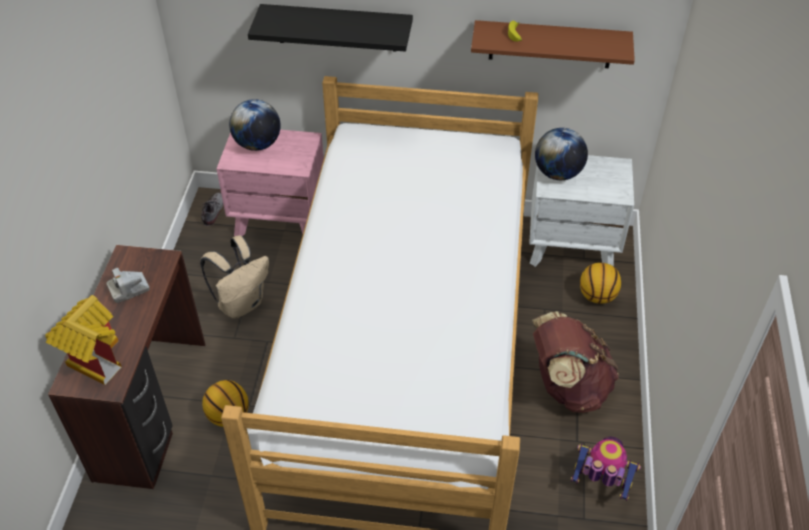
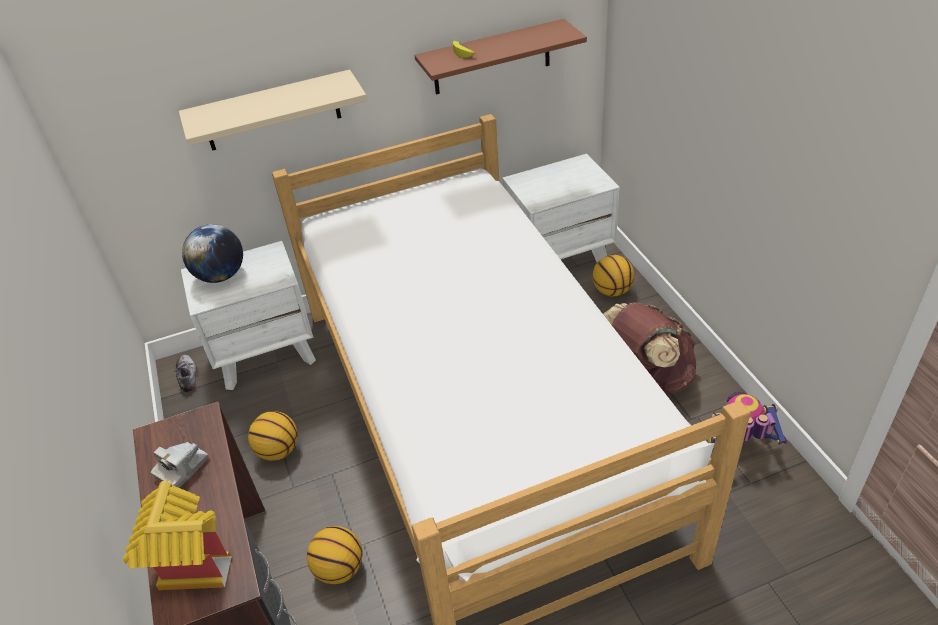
camera: 25 degrees left, 5 degrees down
beige backpack [200,235,269,319] -> basketball [248,411,298,461]
pink nightstand [217,130,324,236] -> white nightstand [181,241,316,390]
black shelf [248,4,413,52] -> beige shelf [179,69,367,151]
globe [535,128,588,180] -> none

